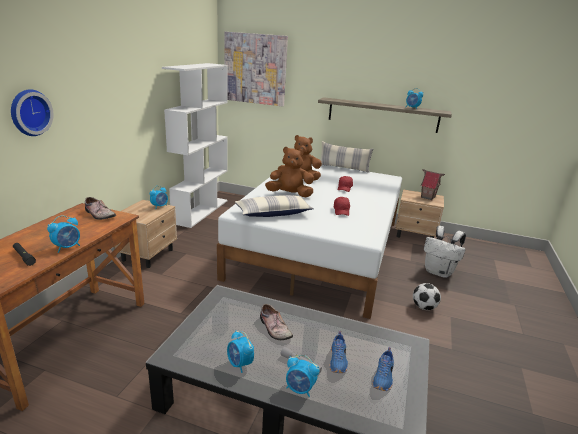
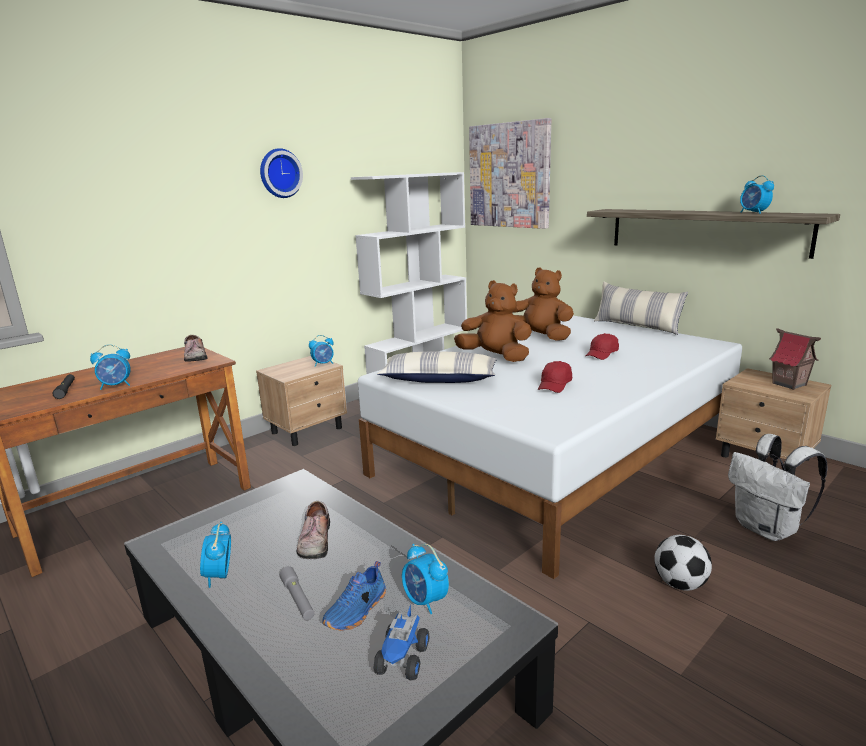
camera: 30 degrees right, 5 degrees down
wall clock [11,89,53,136] -> wall clock moved to [260,148,303,198]
alarm clock [286,355,319,397] -> alarm clock moved to [402,544,449,614]
blue shoe [372,347,394,391] -> toy truck [373,604,429,680]

